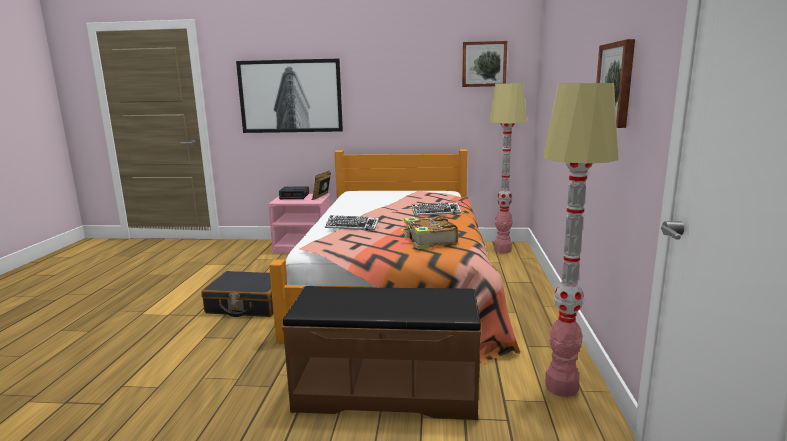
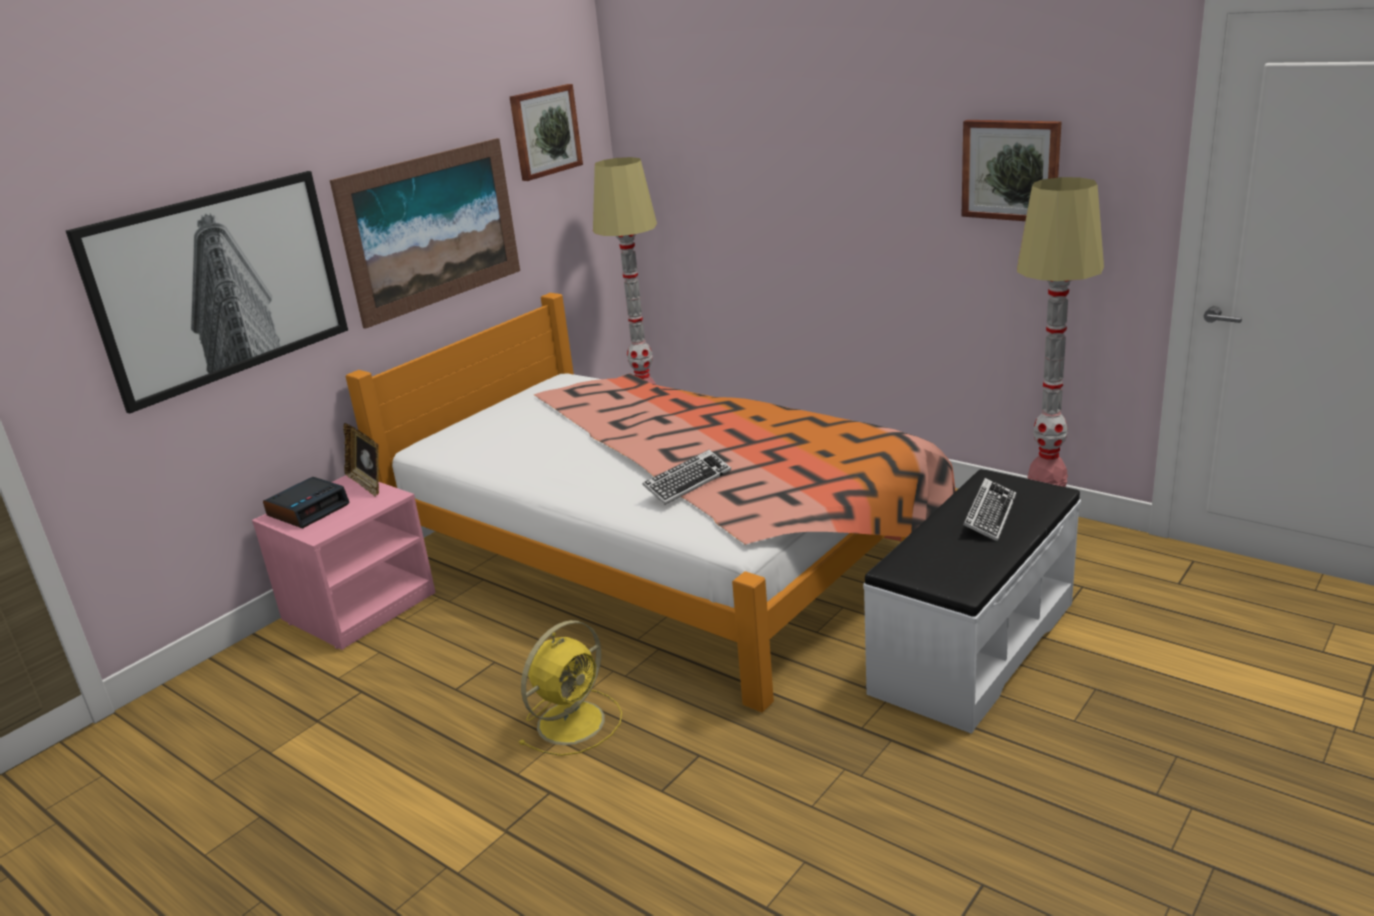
camera: 55 degrees left, 10 degrees up
black suitcase [201,271,274,317] -> yellow fan [518,620,622,756]
brown bench [282,286,481,420] -> white bench [863,469,1081,734]
book [401,216,458,249] -> none
keyboard [412,202,461,216] -> keyboard moved to [963,478,1016,542]
none -> picture [330,138,520,329]

